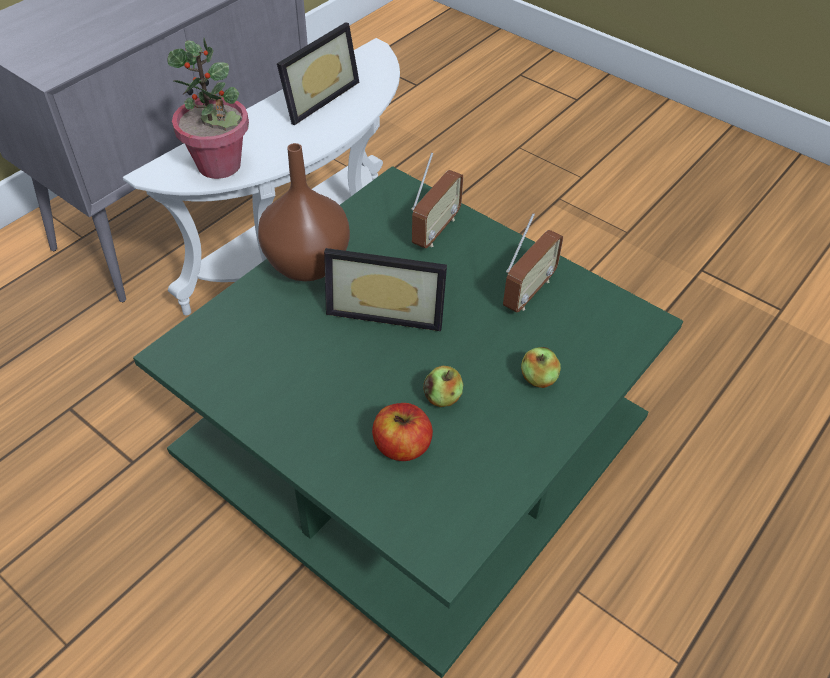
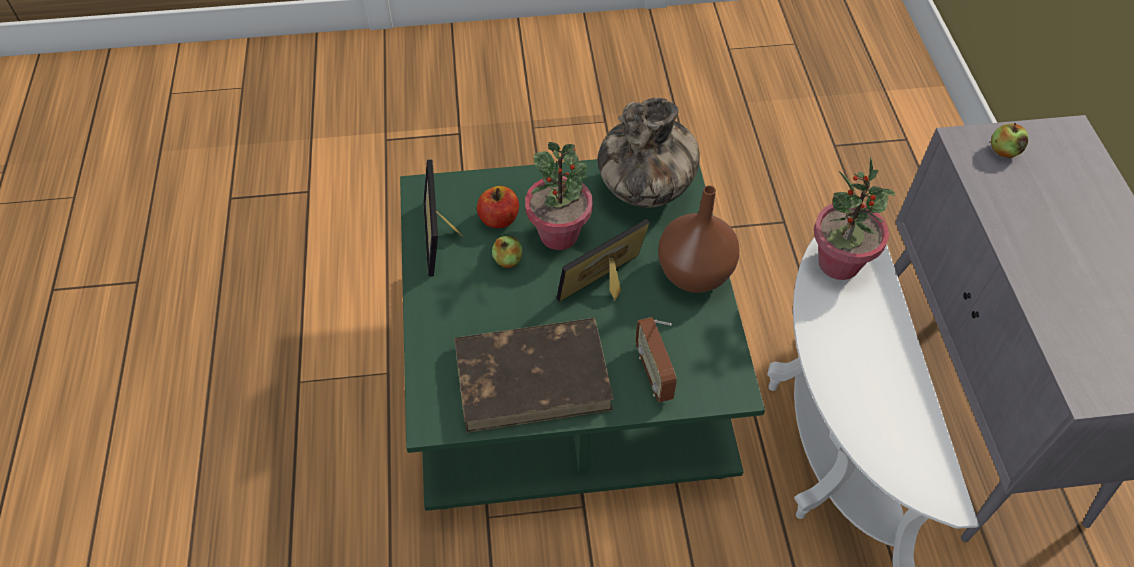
camera: 135 degrees right, 5 degrees up
picture frame [277,22,359,125] -> picture frame moved to [423,160,463,276]
radio [503,213,563,312] -> brown book [454,318,614,433]
apple [521,347,561,388] -> apple moved to [991,123,1029,158]
none -> potted plant [525,142,593,250]
none -> vase [597,98,700,208]

